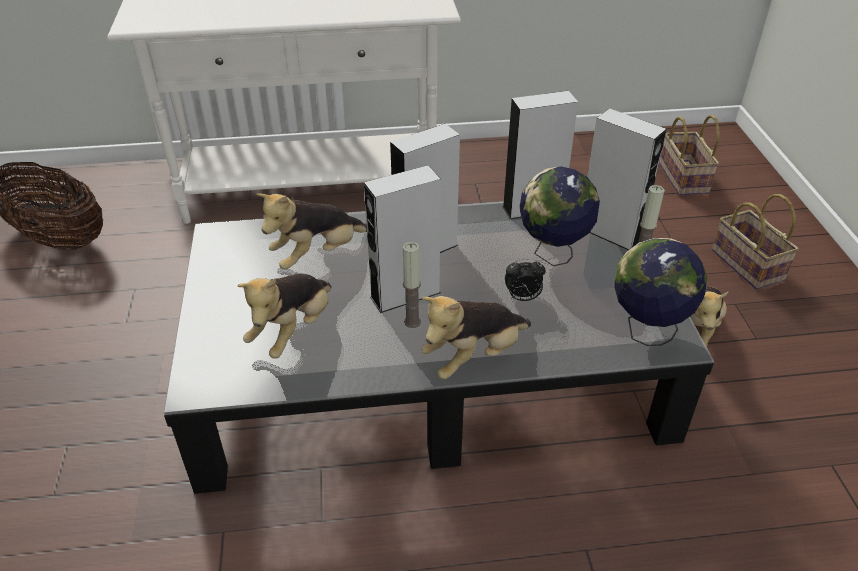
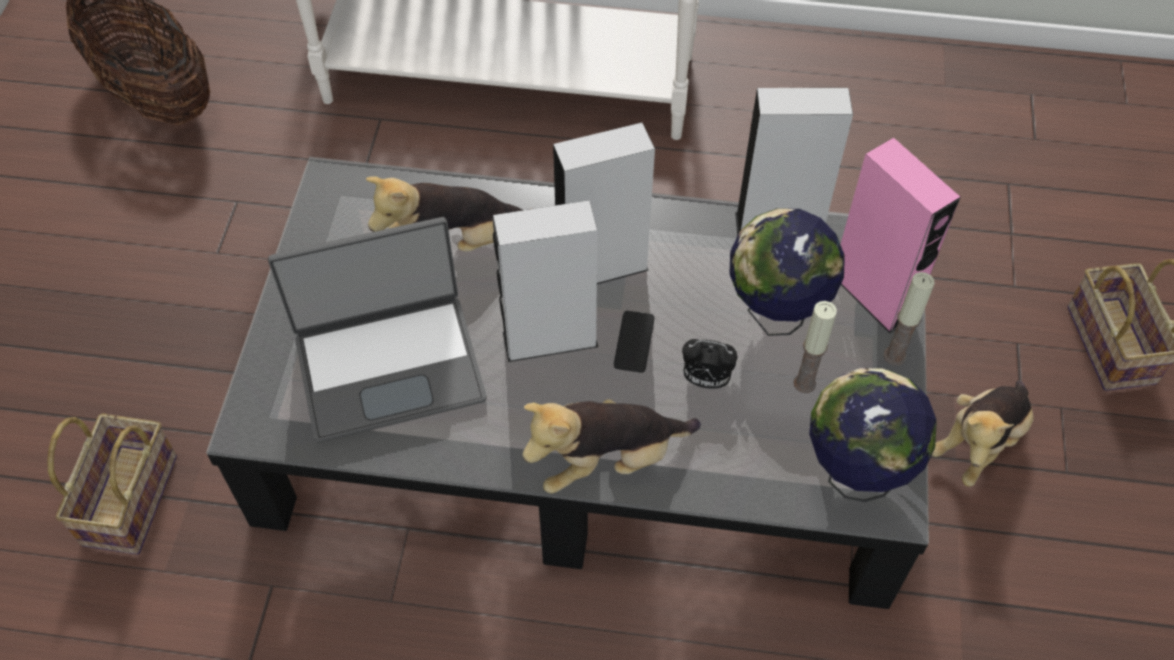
camera: 15 degrees right, 15 degrees up
plush toy [238,273,331,359] -> laptop [268,217,487,443]
candle [403,242,421,328] -> candle moved to [794,301,837,393]
grey speaker [587,108,666,250] -> pink speaker [840,137,960,334]
basket [659,115,720,196] -> basket moved to [47,413,177,555]
none -> phone [614,311,655,373]

